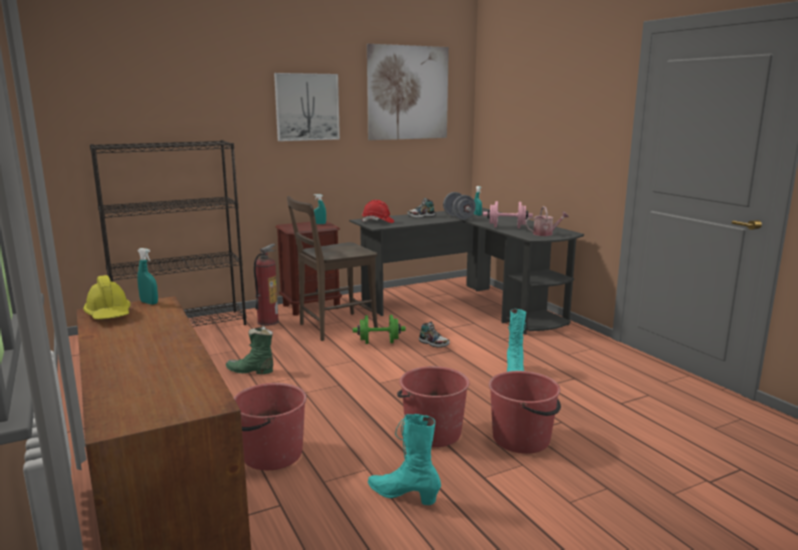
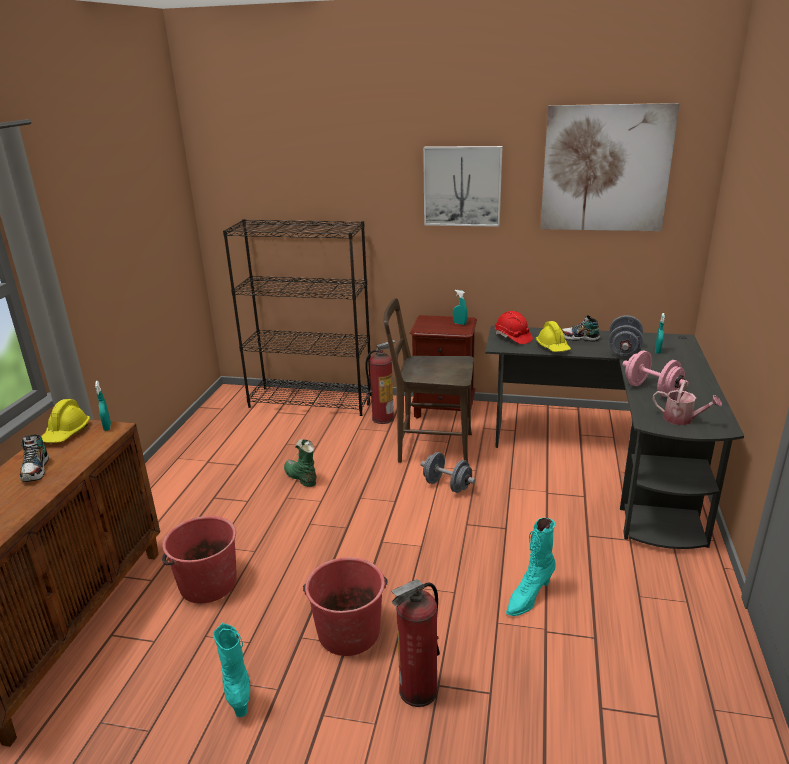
camera: 40 degrees right, 10 degrees up
green dumbbell [353,315,406,344] -> grey dumbbell [421,452,476,493]
shoe [419,321,450,347] -> shoe moved to [20,434,49,482]
red bucket [489,371,561,454] -> fire extinguisher [391,579,440,707]
none -> yellow hard hat [536,321,571,352]

